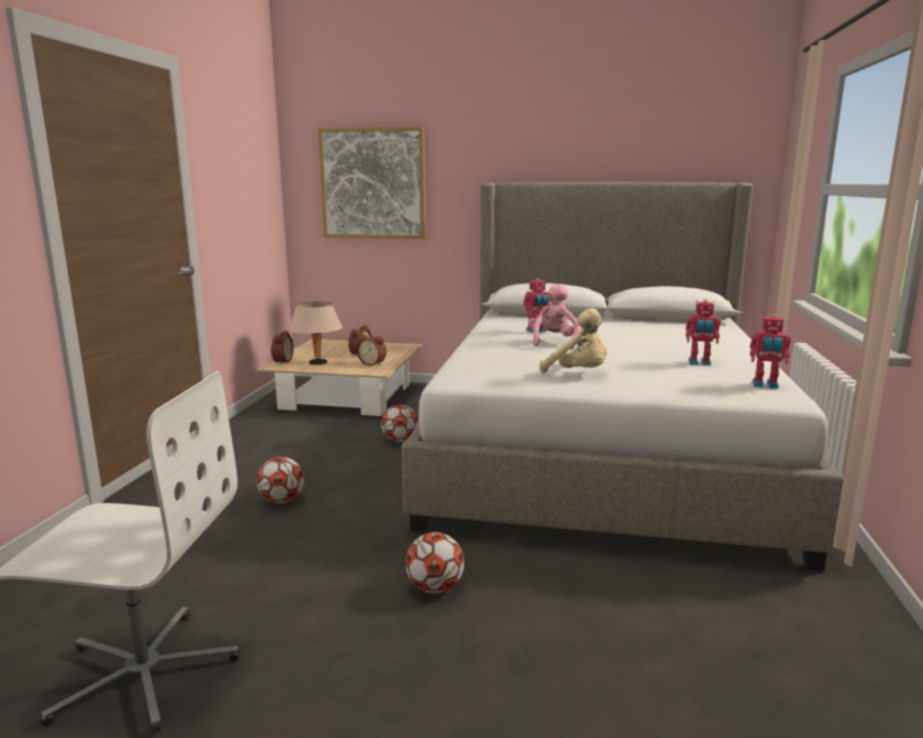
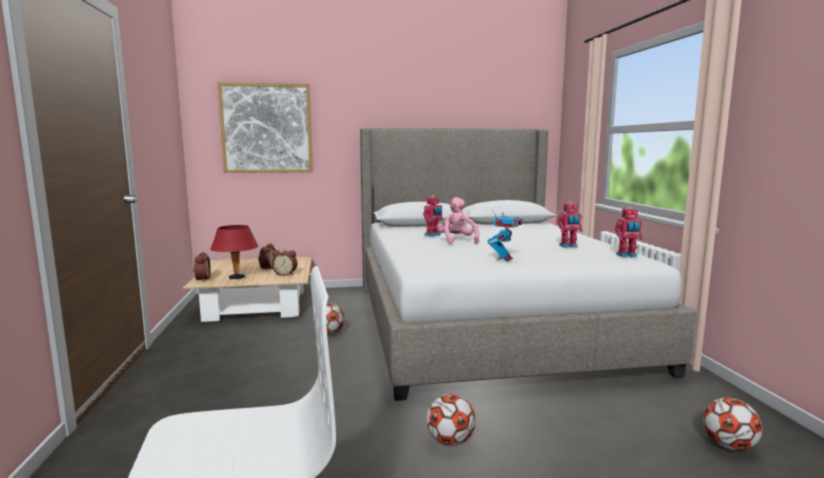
camera: 20 degrees left, 5 degrees down
football [257,457,304,504] -> football moved to [703,398,762,451]
beige table lamp [289,302,343,365] -> red table lamp [211,225,258,279]
beige plush toy [539,308,607,373] -> toy robot [488,206,523,261]

